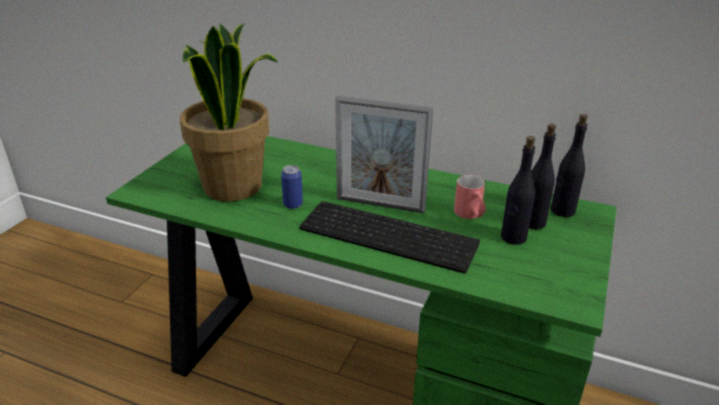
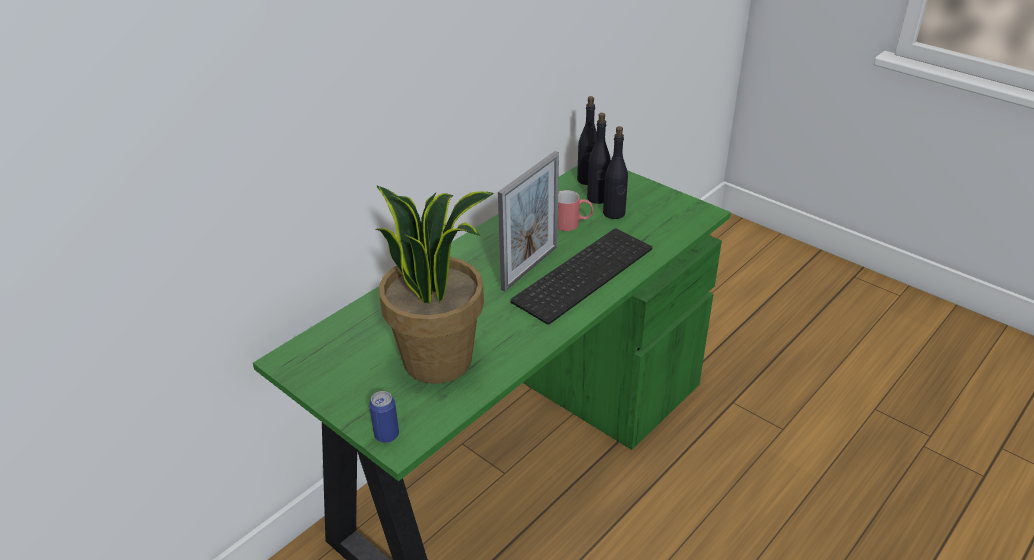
camera: 70 degrees left, 5 degrees up
can [281,165,303,209] -> can moved to [369,391,399,443]

